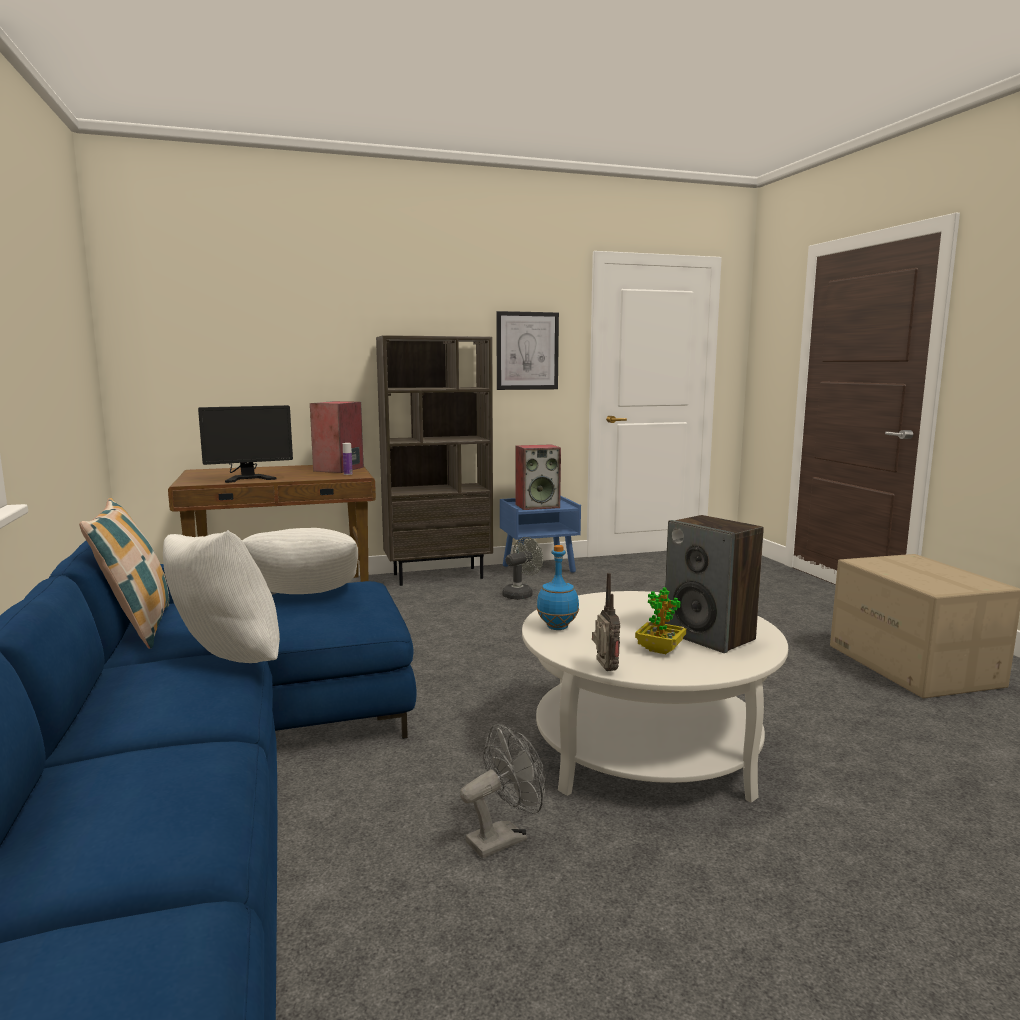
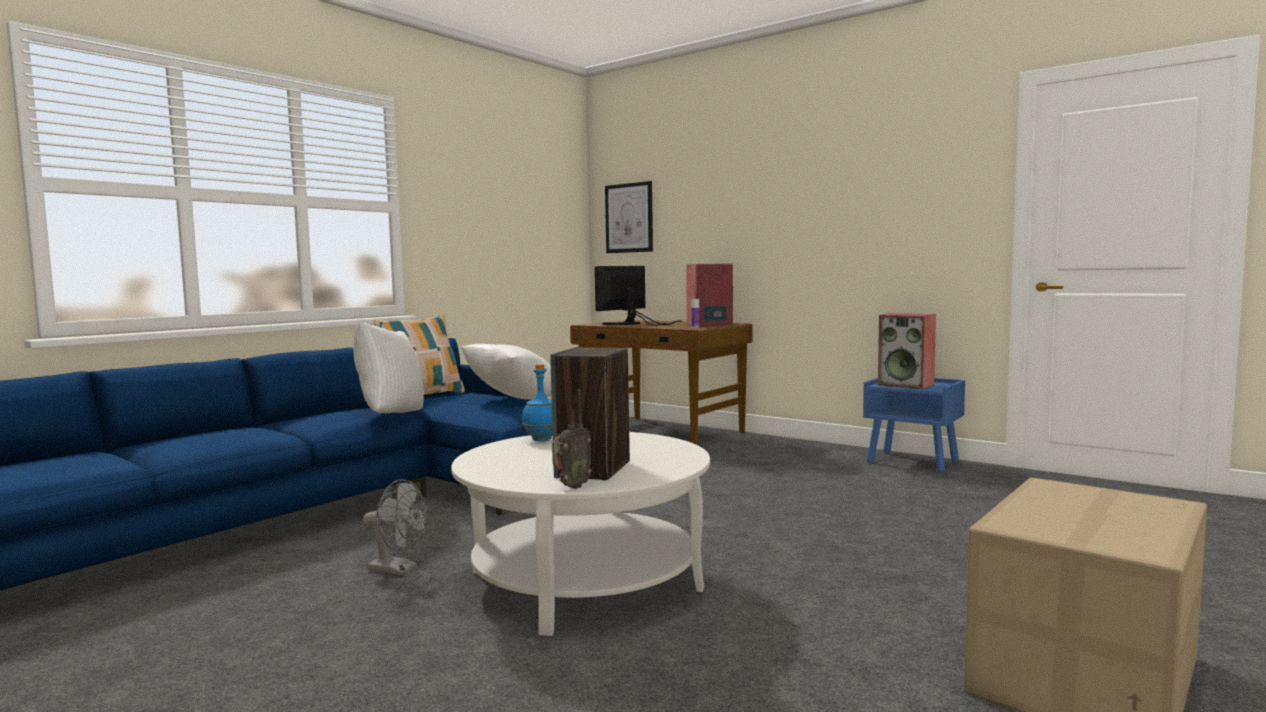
camera: 55 degrees right, 5 degrees down
monitor [198,405,293,483] -> monitor turned 105 degrees clockwise [595,266,682,326]
brown bookcase [376,335,493,586] -> none
picture [496,311,559,390] -> picture moved to [605,181,653,253]
grey fan [502,537,543,600] -> none
radio [592,573,620,671] -> radio moved to [552,389,592,489]
potted plant [635,587,686,654] -> none

